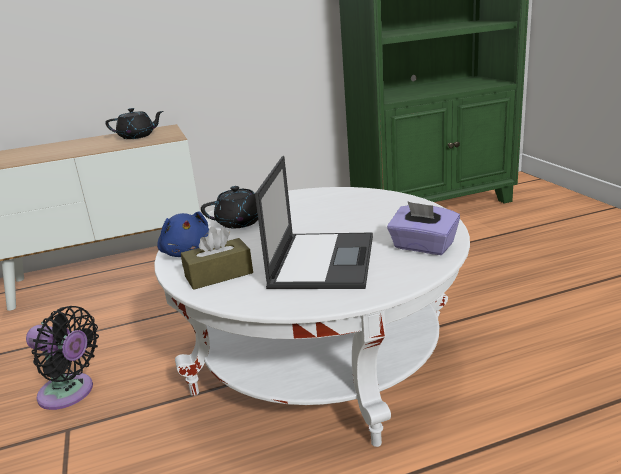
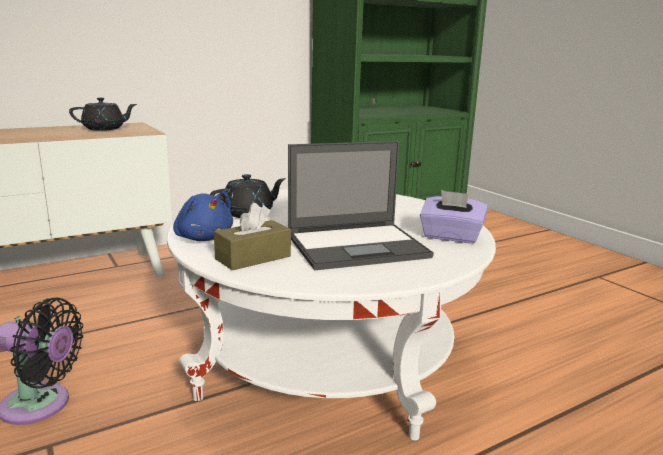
camera: 15 degrees left, 5 degrees down
laptop [255,156,373,289] -> laptop turned 75 degrees clockwise [288,141,434,270]

